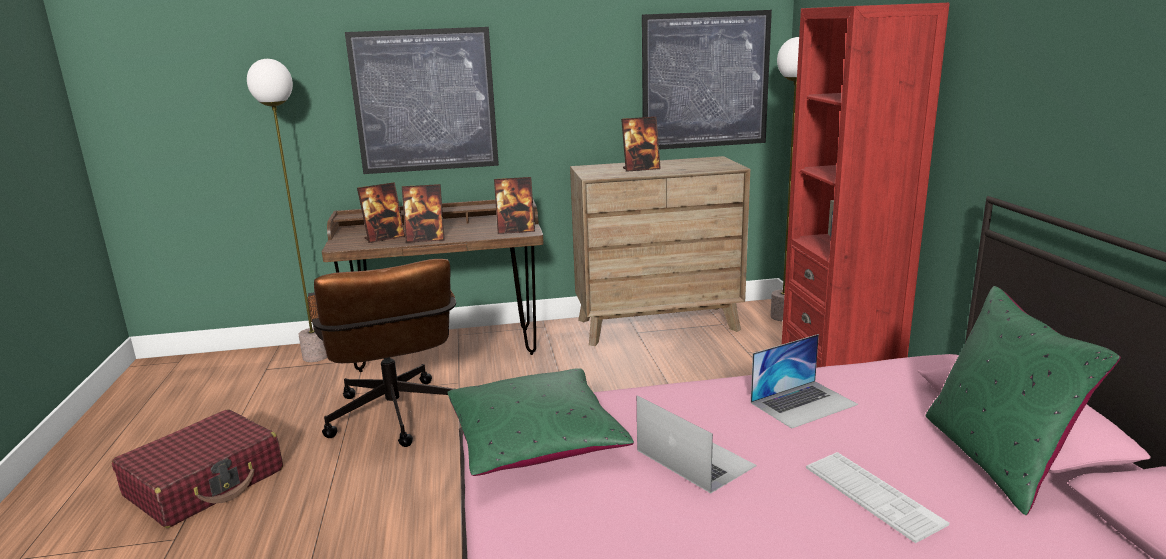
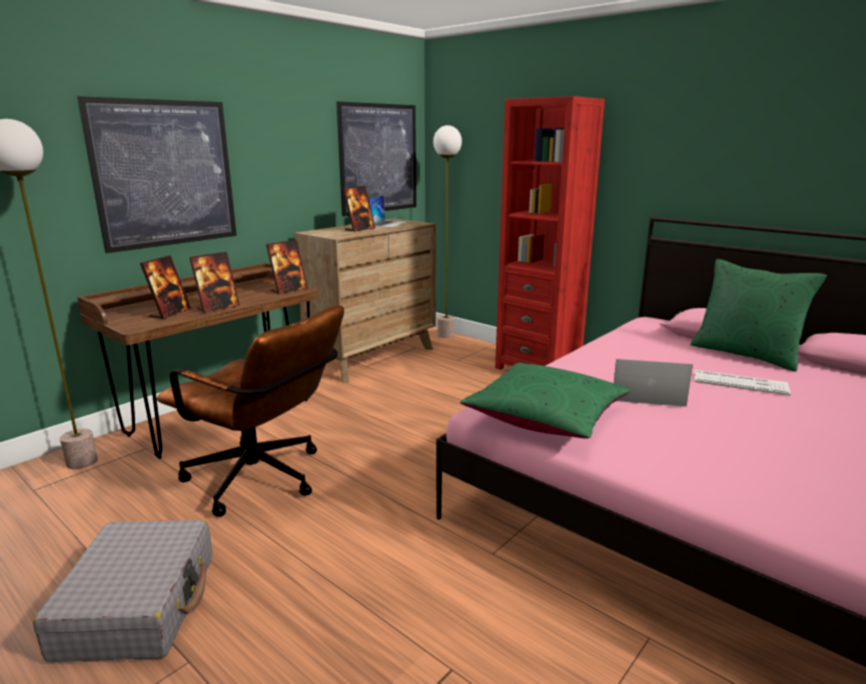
camera: 40 degrees left, 0 degrees up
red suitcase [112,410,283,528] -> grey suitcase [33,519,212,662]
laptop [751,334,858,429] -> laptop moved to [369,195,408,228]

